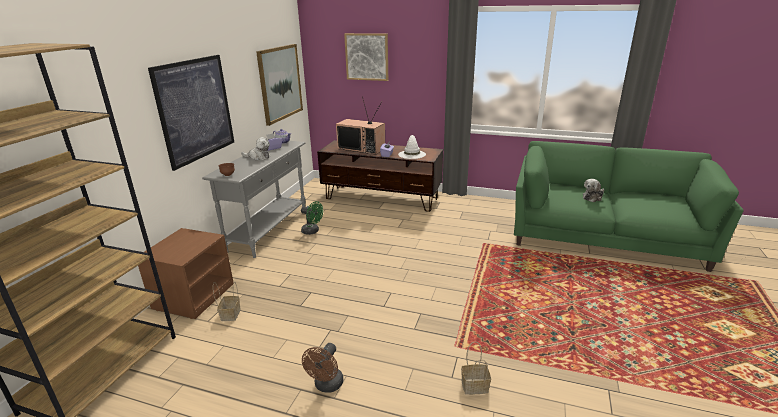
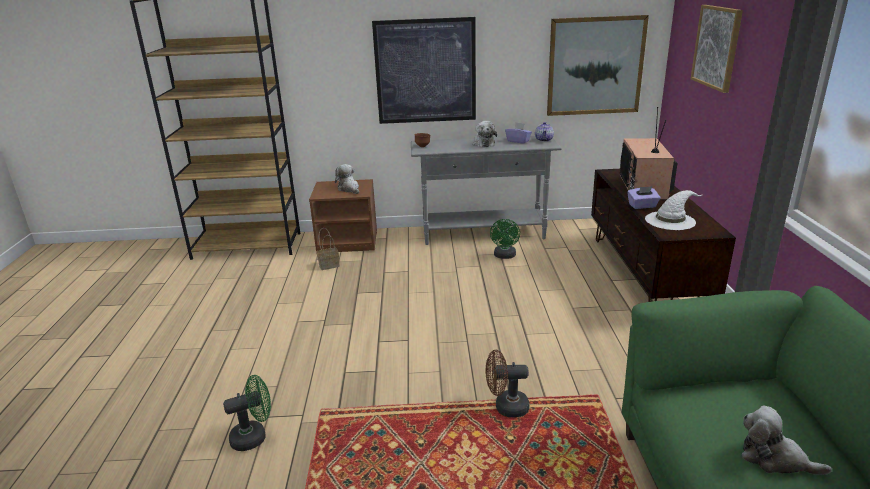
camera: 70 degrees right, 0 degrees up
brown fan [302,343,343,393] -> brown fan moved to [486,350,529,418]
basket [461,342,491,395] -> green fan [223,375,271,451]
none -> plush toy [335,164,359,194]

